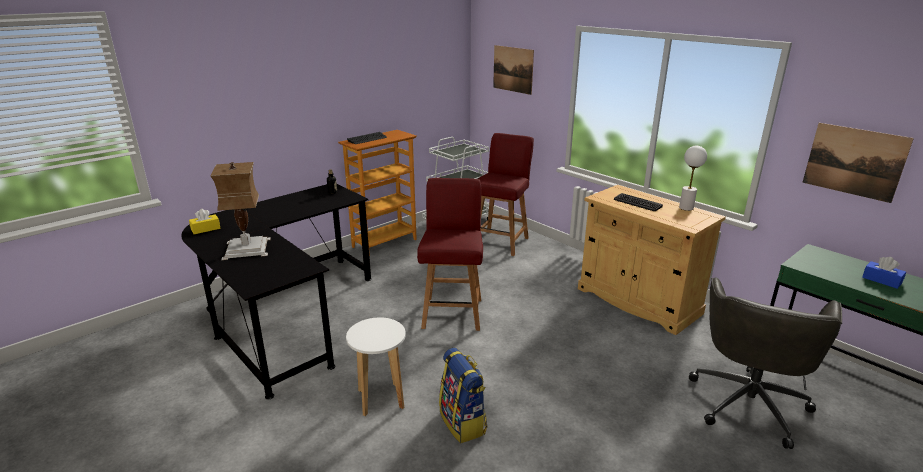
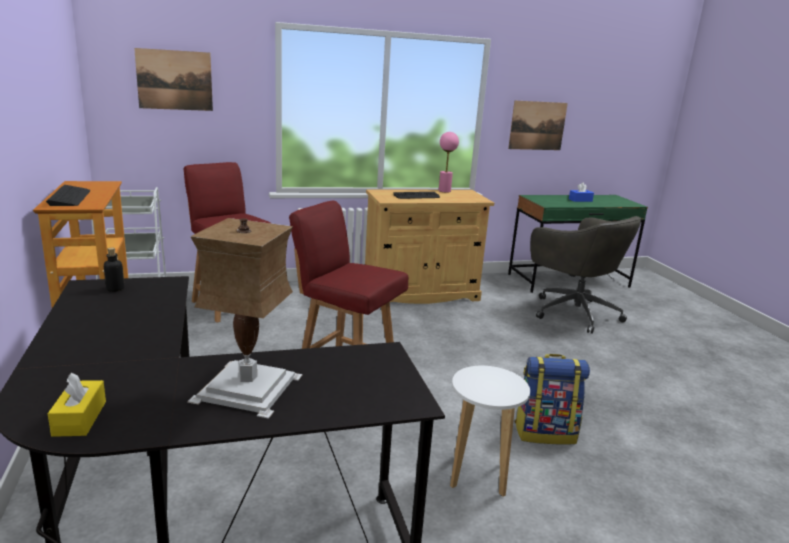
camera: 65 degrees left, 5 degrees down
white table lamp [679,146,707,211] -> pink table lamp [439,132,459,193]

